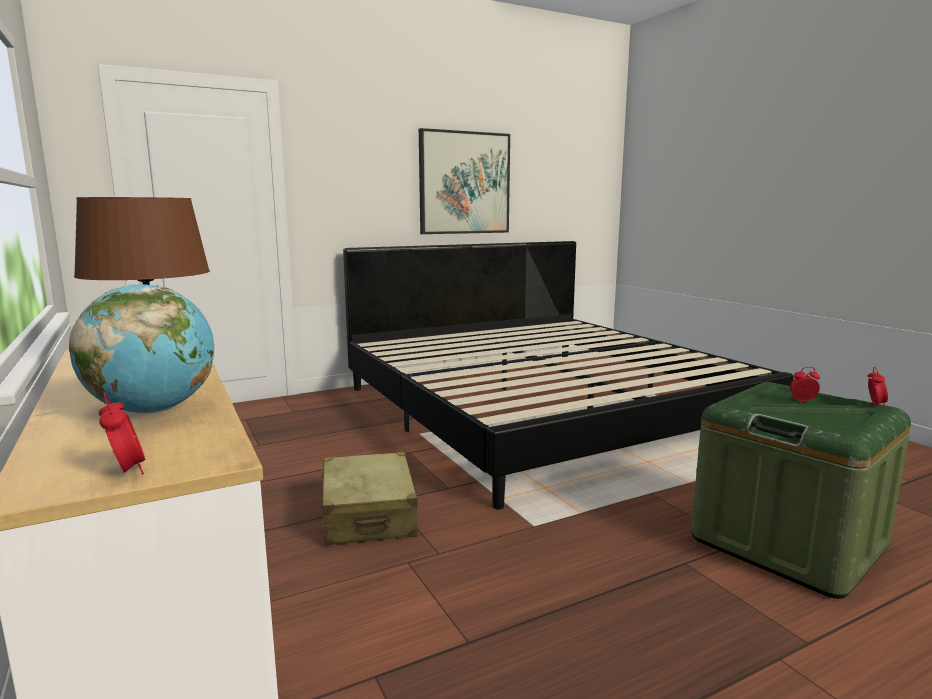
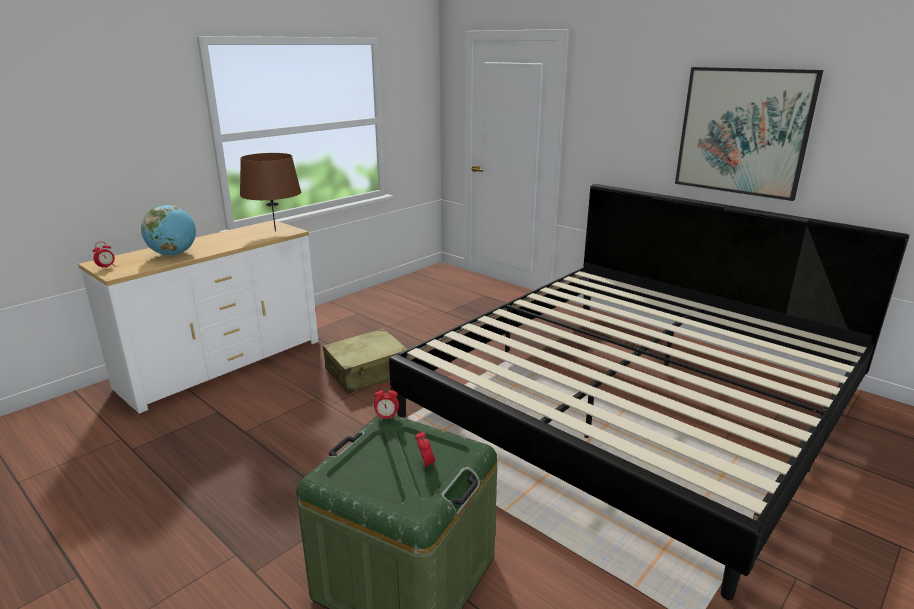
camera: 70 degrees right, 10 degrees up
alarm clock [867,367,888,407] -> alarm clock moved to [374,385,399,421]

